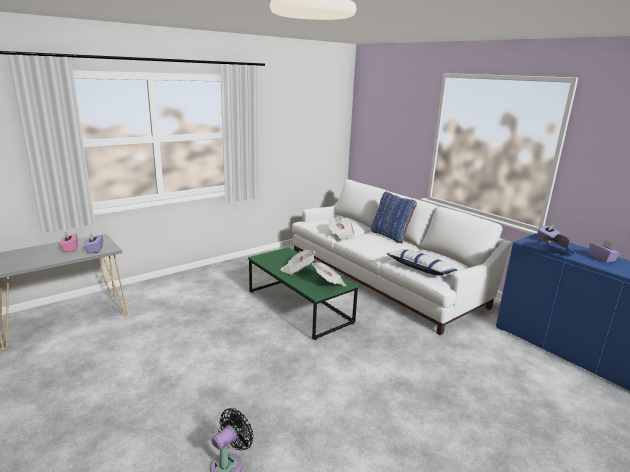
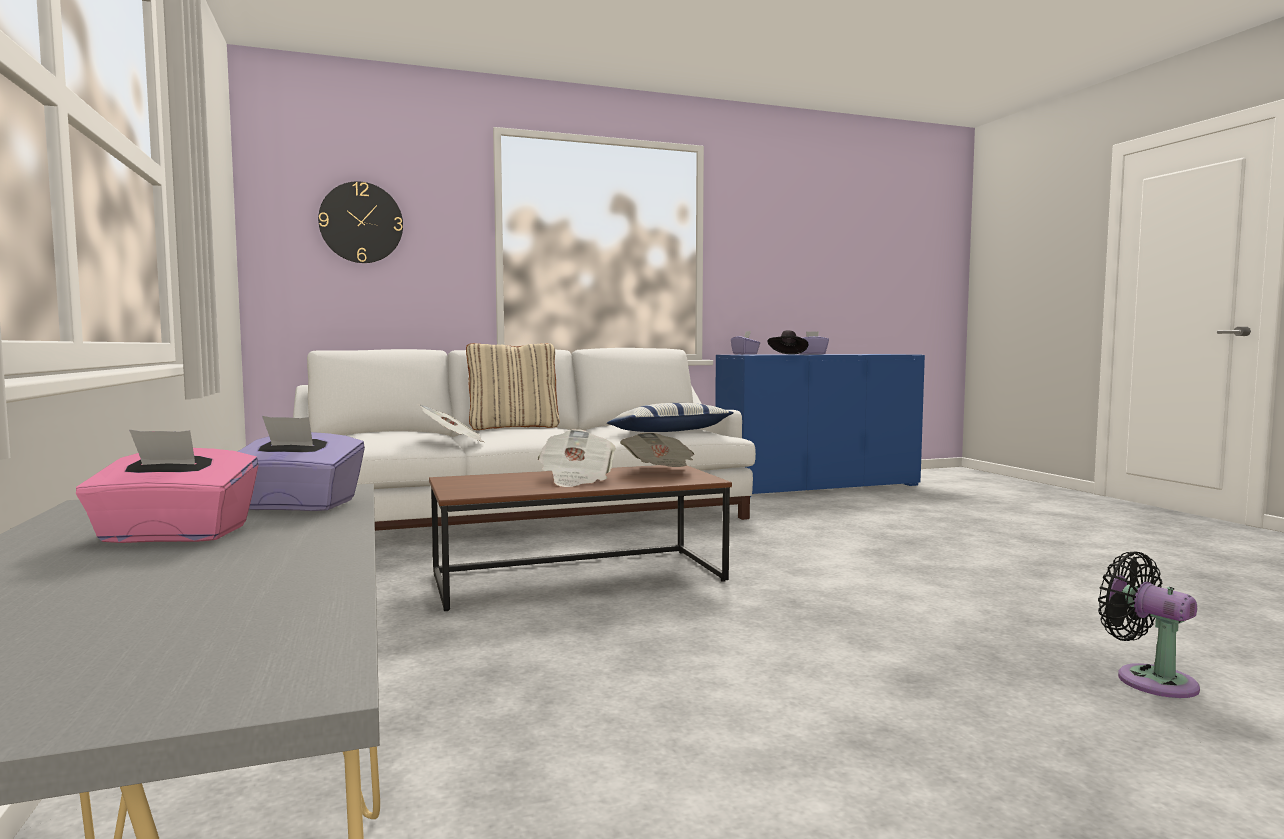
camera: 70 degrees left, 15 degrees down
green coffee table [248,247,359,340] -> brown coffee table [429,465,732,611]
blue pillow [371,192,417,243] -> beige pillow [466,343,560,430]
none -> wall clock [318,181,403,263]

